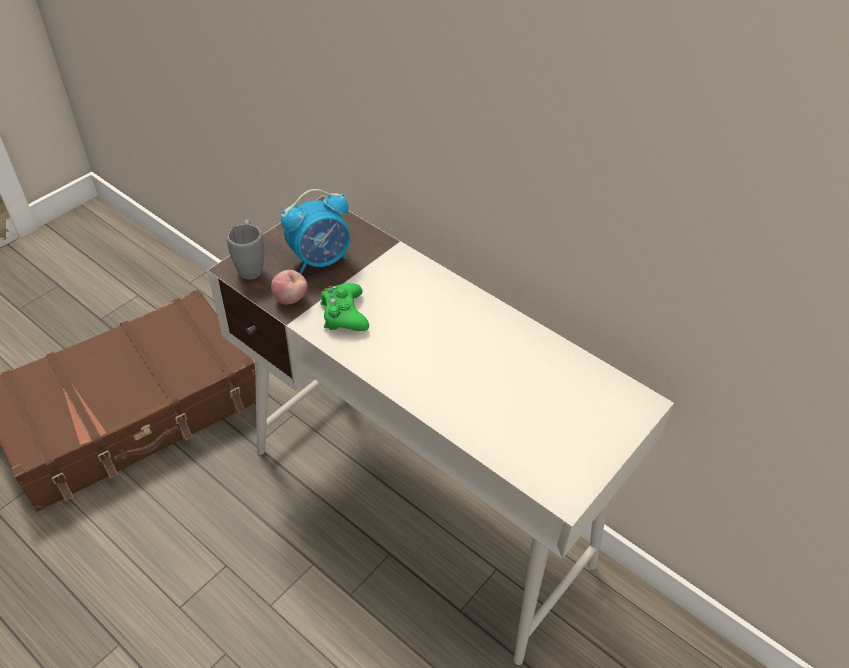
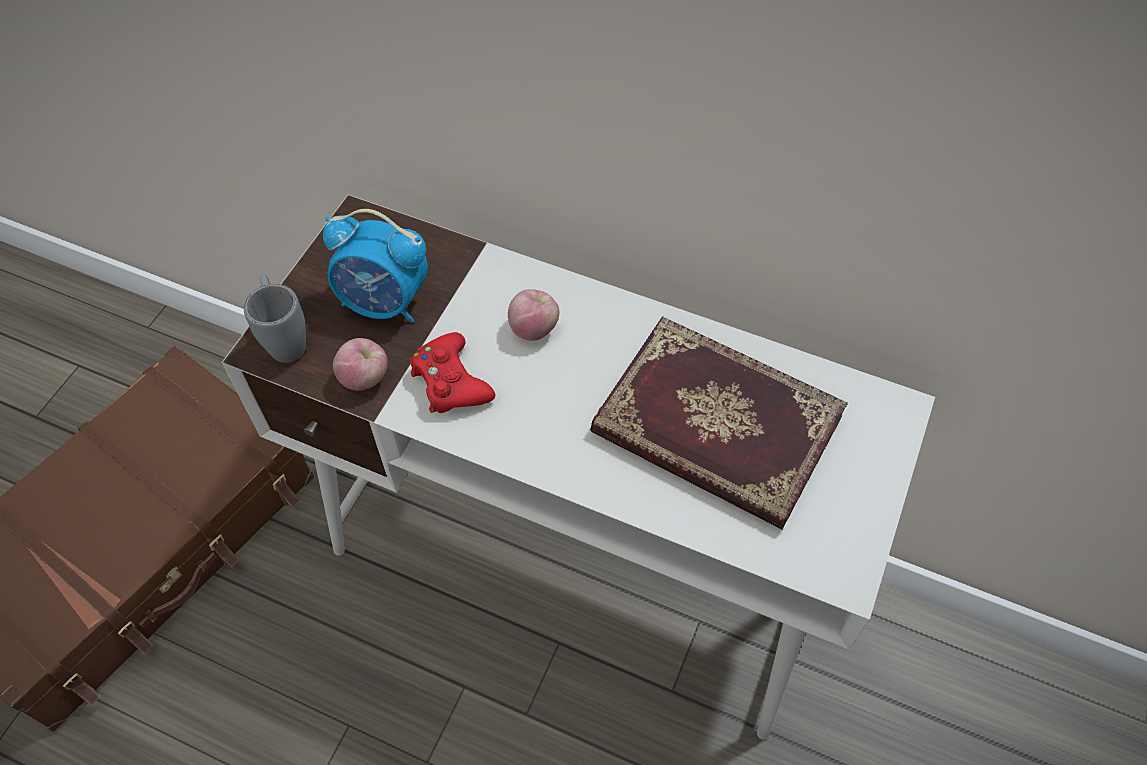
camera: 15 degrees left, 10 degrees up
alarm clock [281,189,350,274] -> alarm clock turned 60 degrees clockwise [323,209,428,323]
green game controller [321,283,369,331] -> red game controller [410,332,495,413]
none -> apple [508,289,559,341]
none -> book [590,316,848,529]

